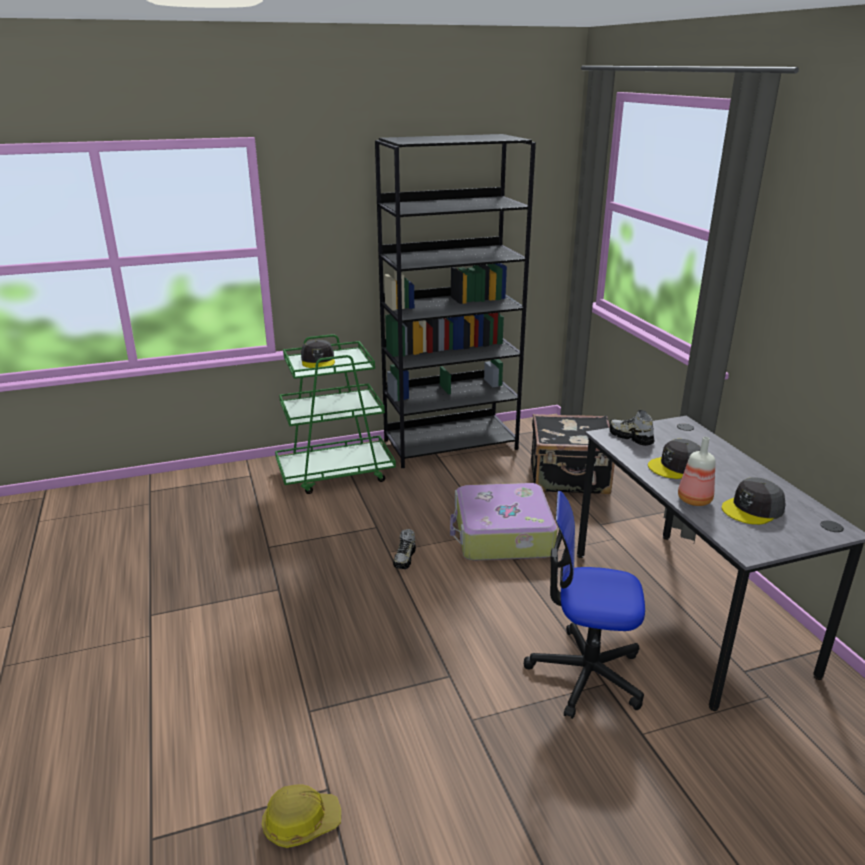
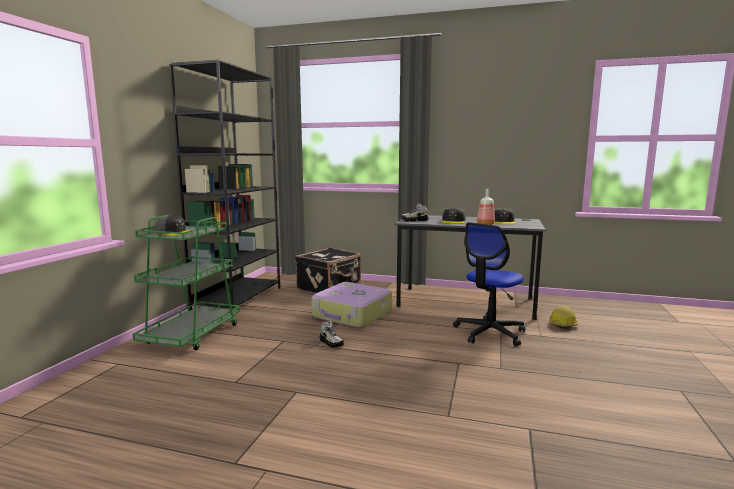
camera: 55 degrees left, 15 degrees down
hard hat [262,784,341,848] -> hard hat moved to [549,305,578,329]

